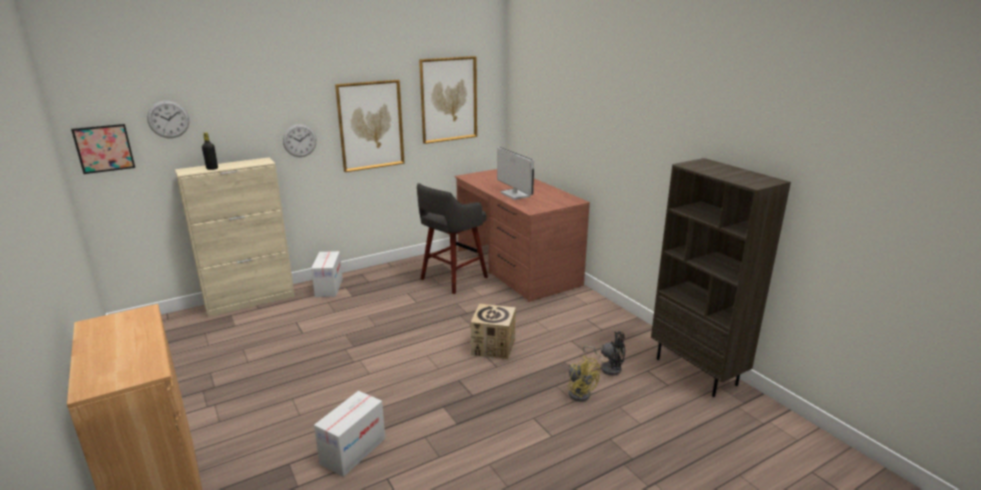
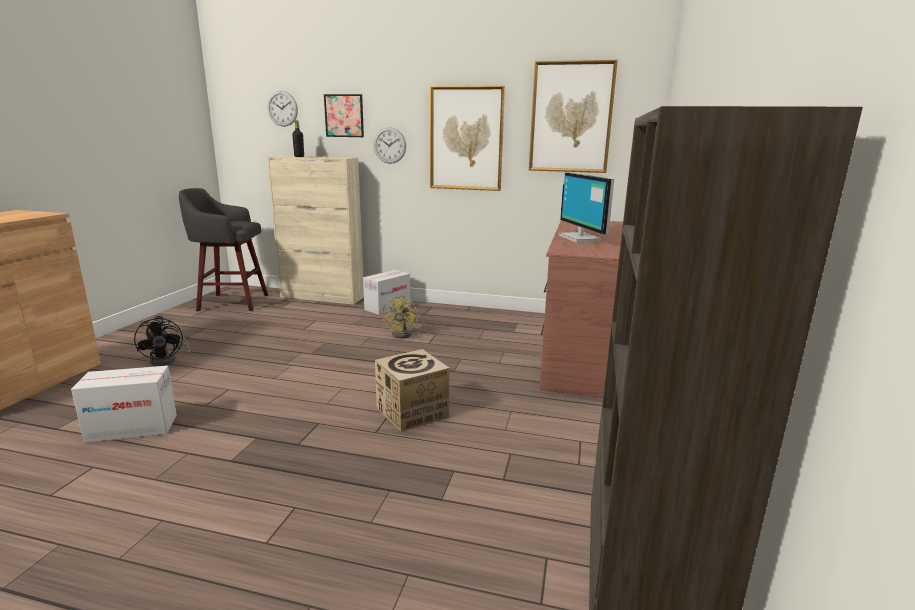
camera: 45 degrees right, 5 degrees down
picture [71,124,135,174] -> picture moved to [324,94,364,137]
grey stool [417,183,488,294] -> grey stool moved to [179,188,268,311]
monitor [497,147,534,200] -> monitor turned 150 degrees clockwise [559,172,614,243]
yellow fan [568,356,600,402] -> yellow fan moved to [382,295,428,339]
black fan [583,332,625,376] -> black fan moved to [134,316,191,366]

